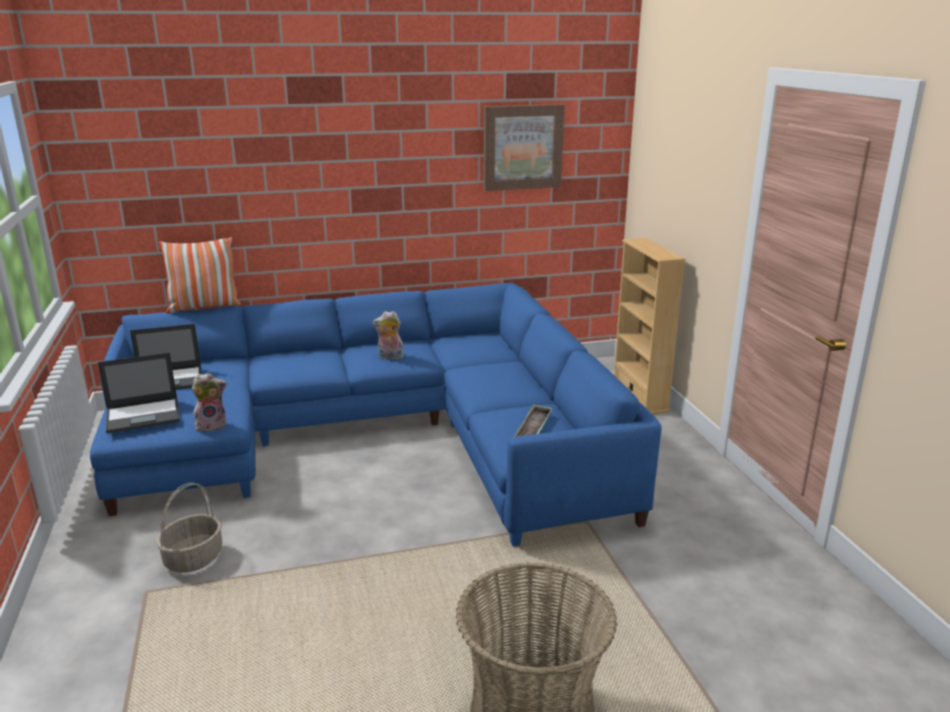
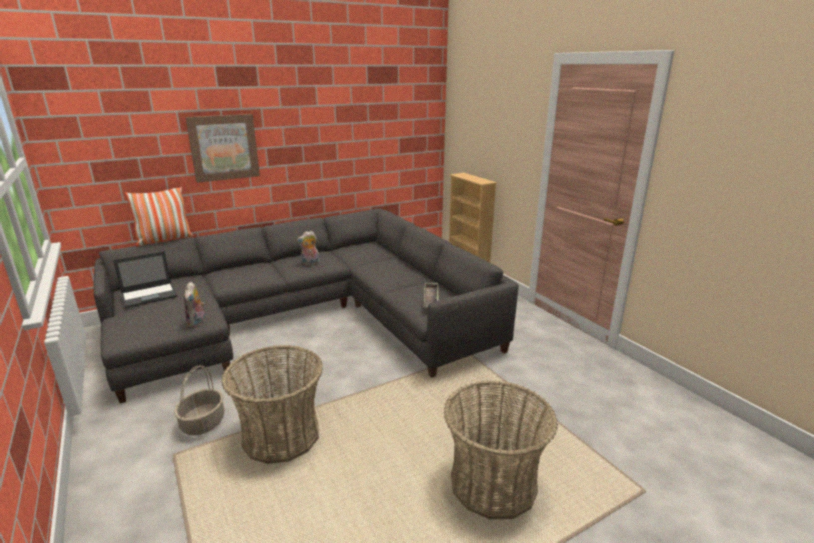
camera: 15 degrees left, 0 degrees up
blue sofa [90,283,662,547] -> grey sofa [94,208,519,403]
laptop [98,353,180,434] -> none
plush toy [192,373,227,432] -> plush toy turned 120 degrees clockwise [184,282,205,328]
picture [484,104,564,191] -> picture moved to [185,114,260,183]
none -> basket [221,345,323,464]

